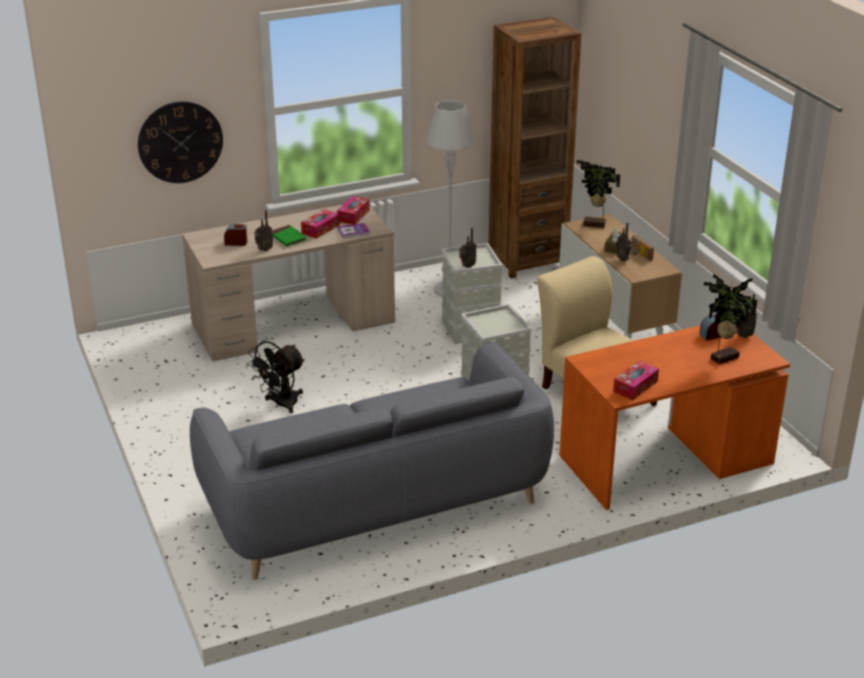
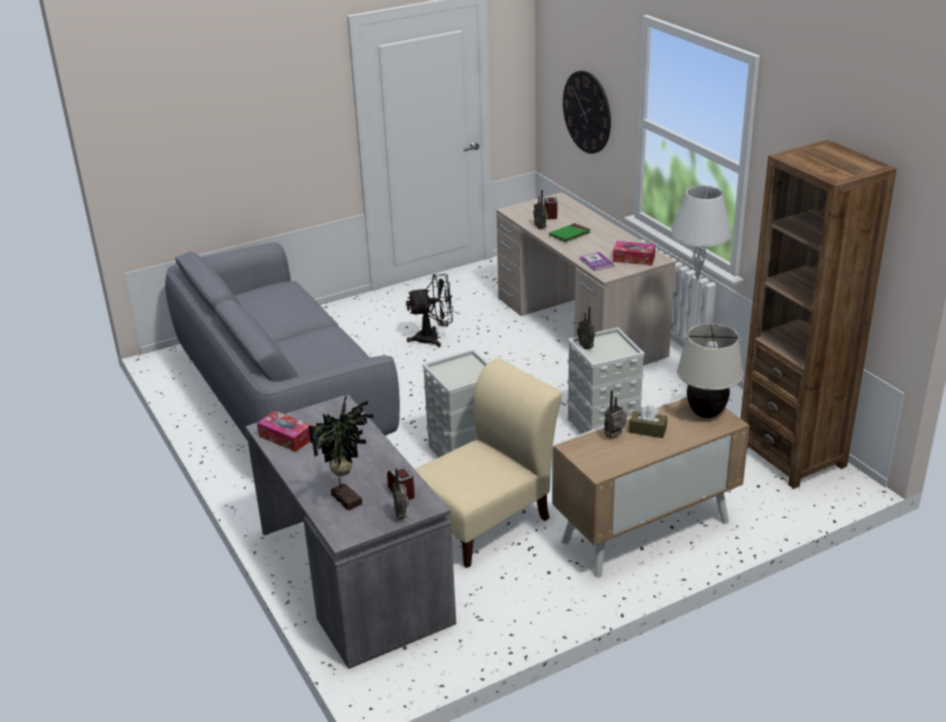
camera: 85 degrees right, 0 degrees up
black fan [246,341,305,413] -> black fan turned 135 degrees clockwise [406,274,453,347]
tissue box [301,209,340,239] -> none
orange desk [559,325,790,510] -> grey desk [245,394,456,669]
potted plant [576,160,620,228] -> beige table lamp [677,323,743,418]
radio [630,235,654,261] -> none

